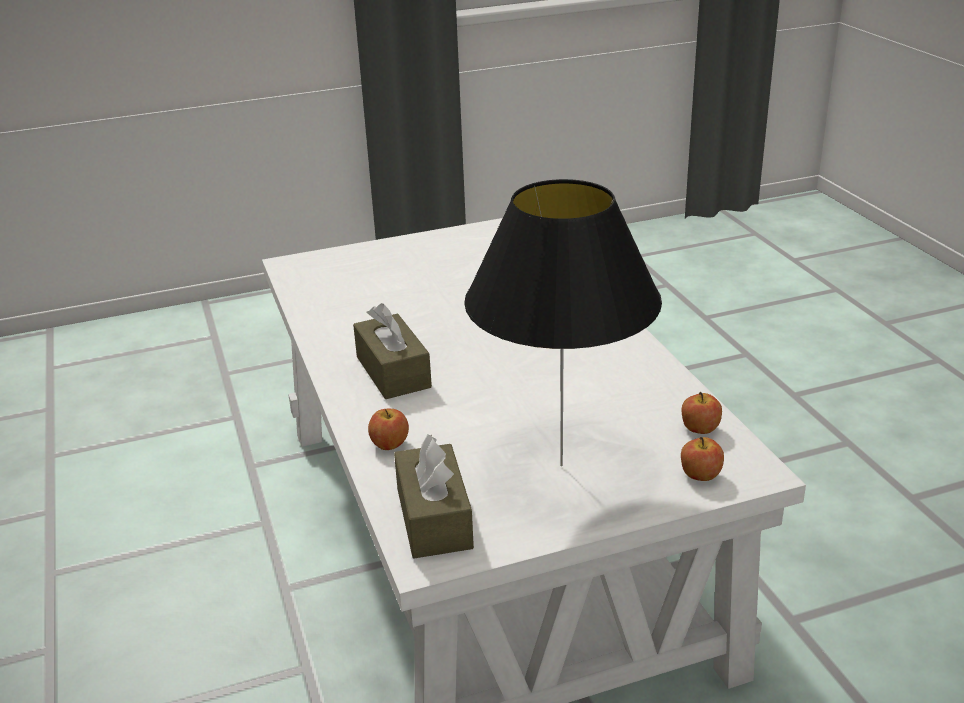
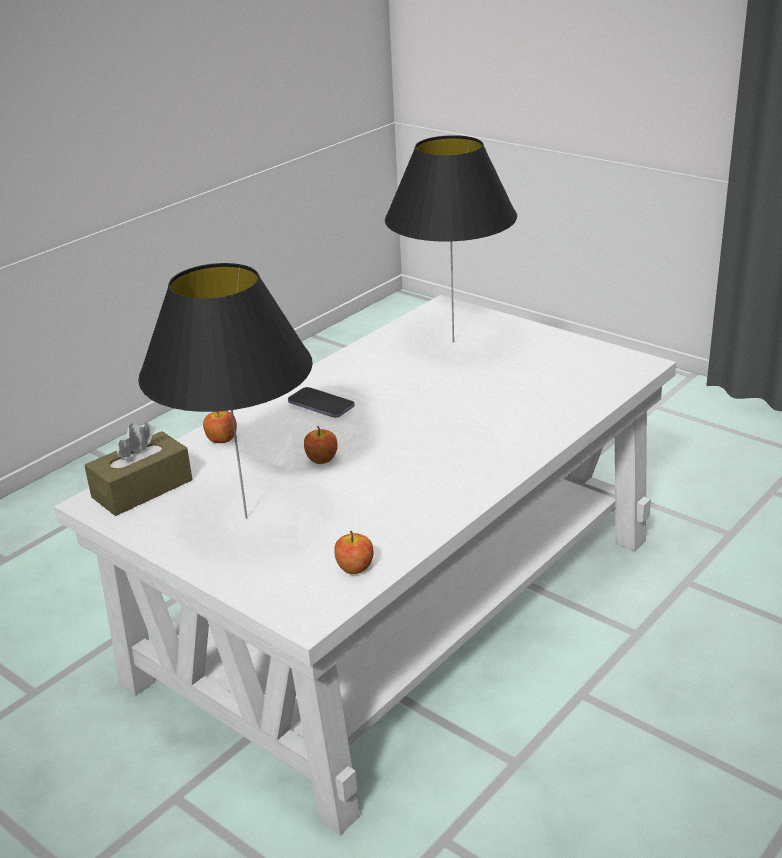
camera: 60 degrees right, 0 degrees up
brown tissue box [353,303,432,399] -> phone [288,387,355,418]
apple [681,437,724,481] -> apple moved to [304,426,338,464]
none -> black table lamp [385,135,517,343]

